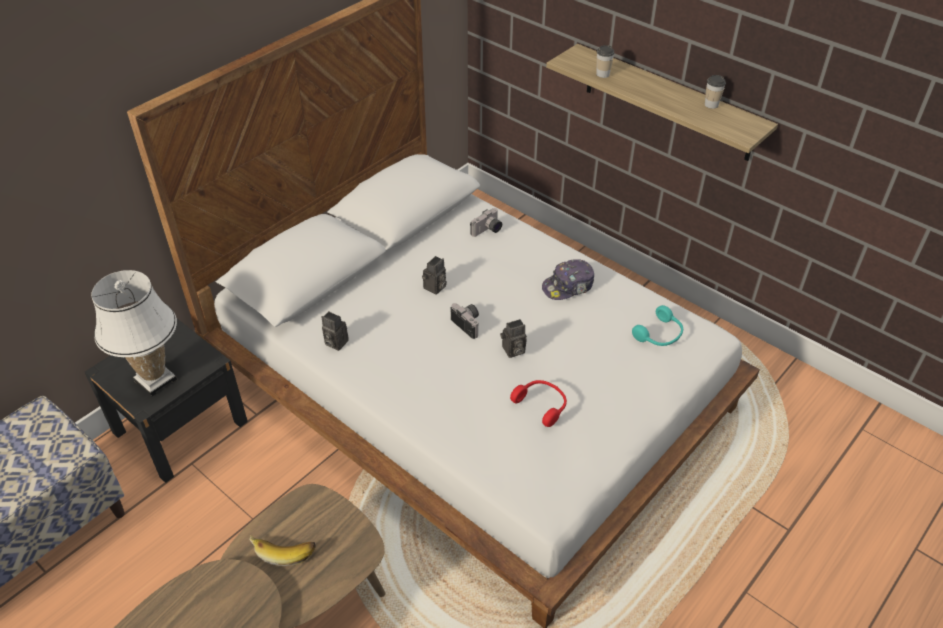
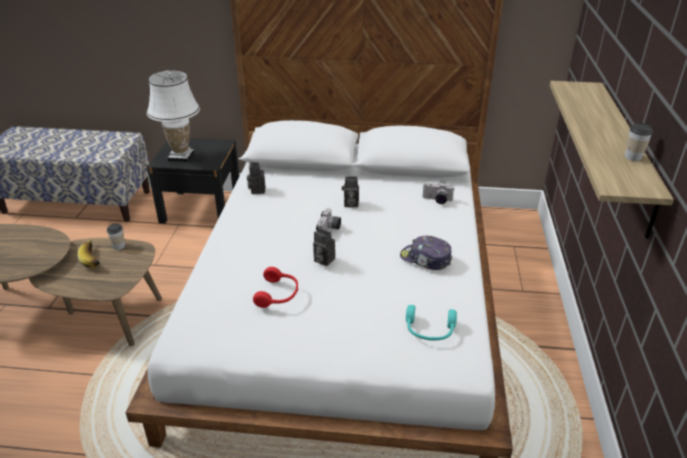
camera: 55 degrees right, 10 degrees down
cup [596,45,614,78] -> cup moved to [107,223,125,250]

